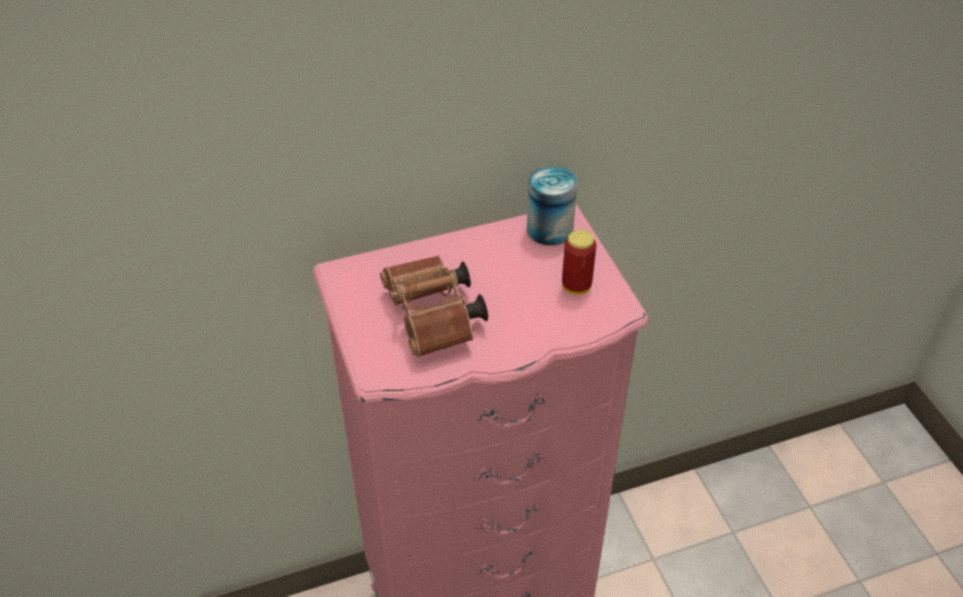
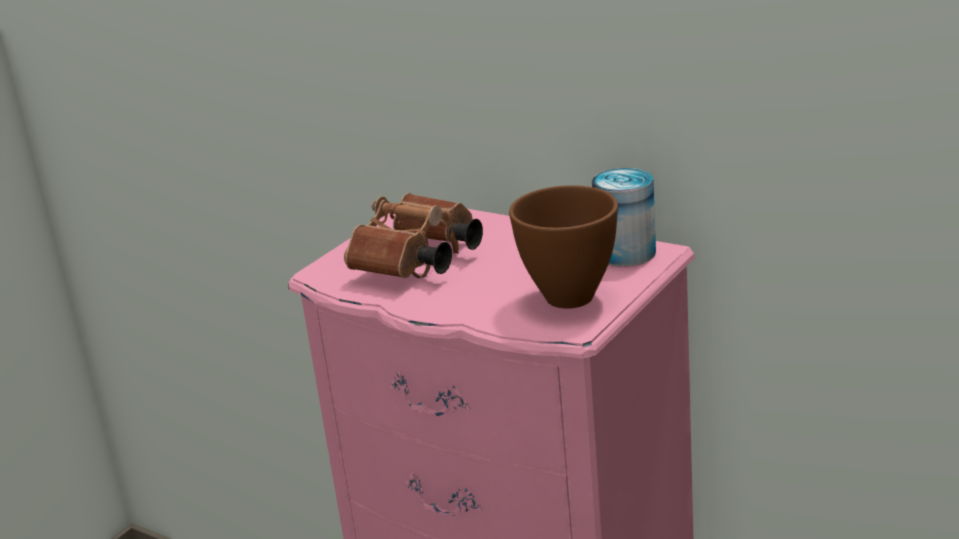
camera: 55 degrees right, 20 degrees down
can [562,230,596,295] -> brown bowl [509,185,618,309]

